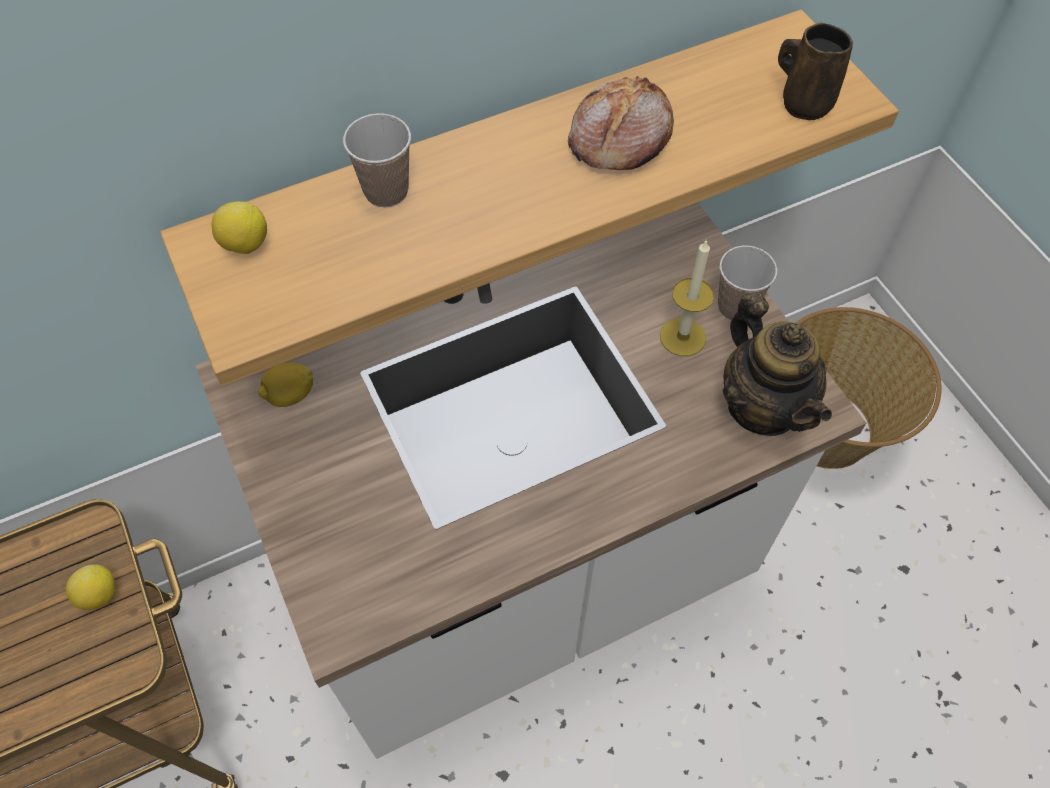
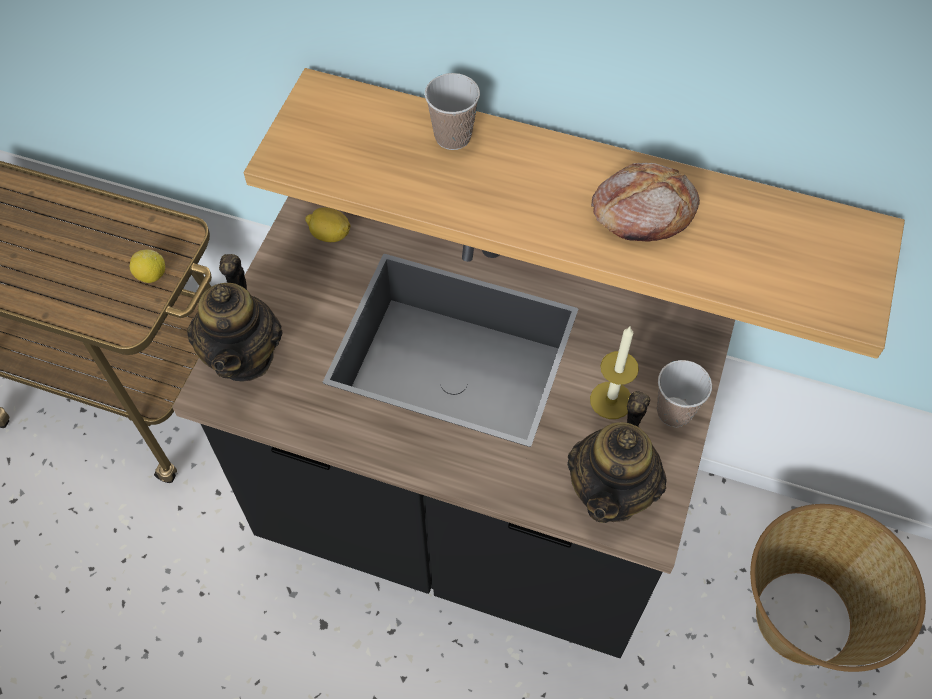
camera: 45 degrees right, 0 degrees up
white counter [195,202,866,759] -> black counter [172,196,735,658]
lemon [212,201,267,254] -> none
brown mug [778,23,853,120] -> none
none -> teapot [187,254,282,382]

